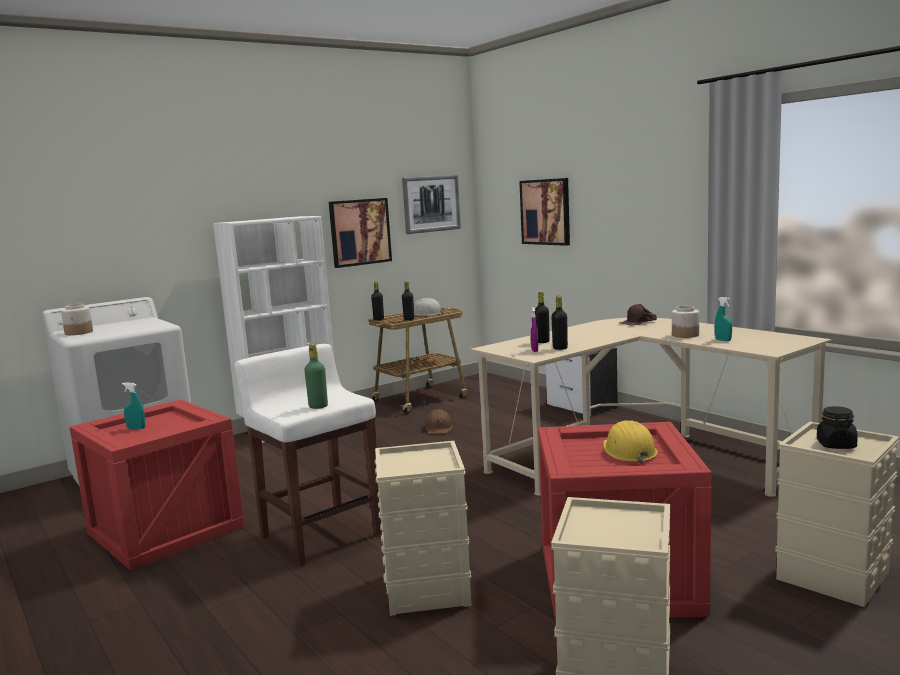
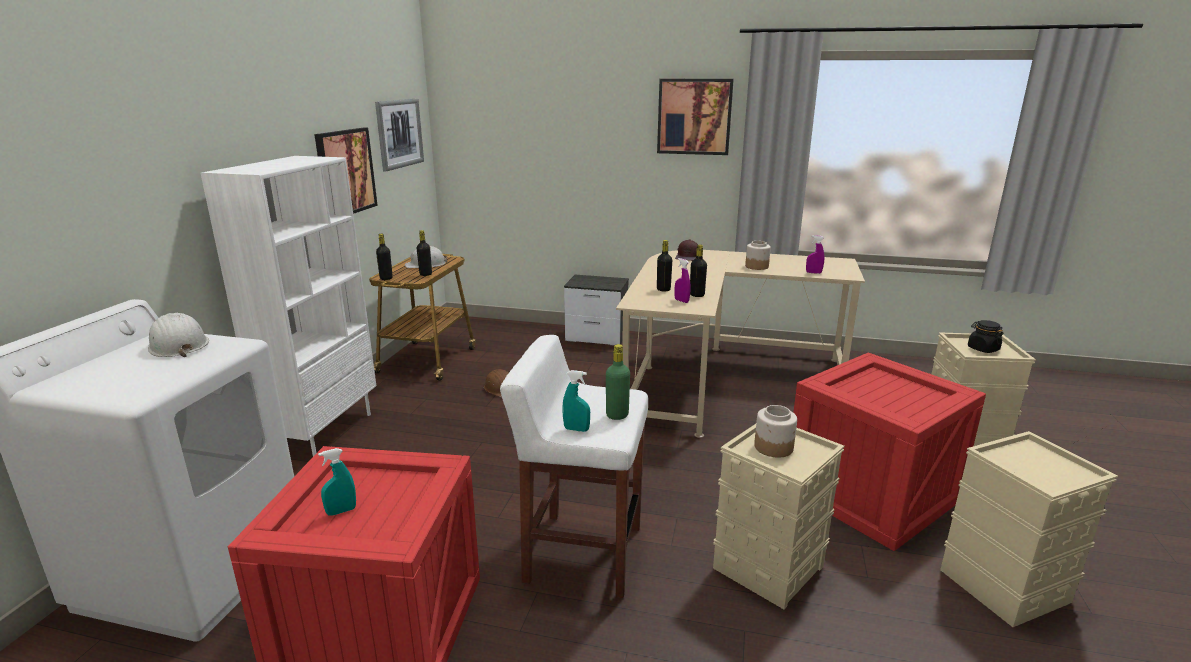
camera: 40 degrees left, 10 degrees up
jar [61,304,93,335] -> jar moved to [754,405,797,458]
picture [519,178,570,246] -> picture moved to [657,79,734,155]
yellow hard hat [603,420,658,464] -> none
turquoise spray bottle [715,297,732,341] -> turquoise spray bottle moved to [562,370,590,432]
none -> white hard hat [148,313,209,357]
none -> purple spray bottle [806,235,824,274]

